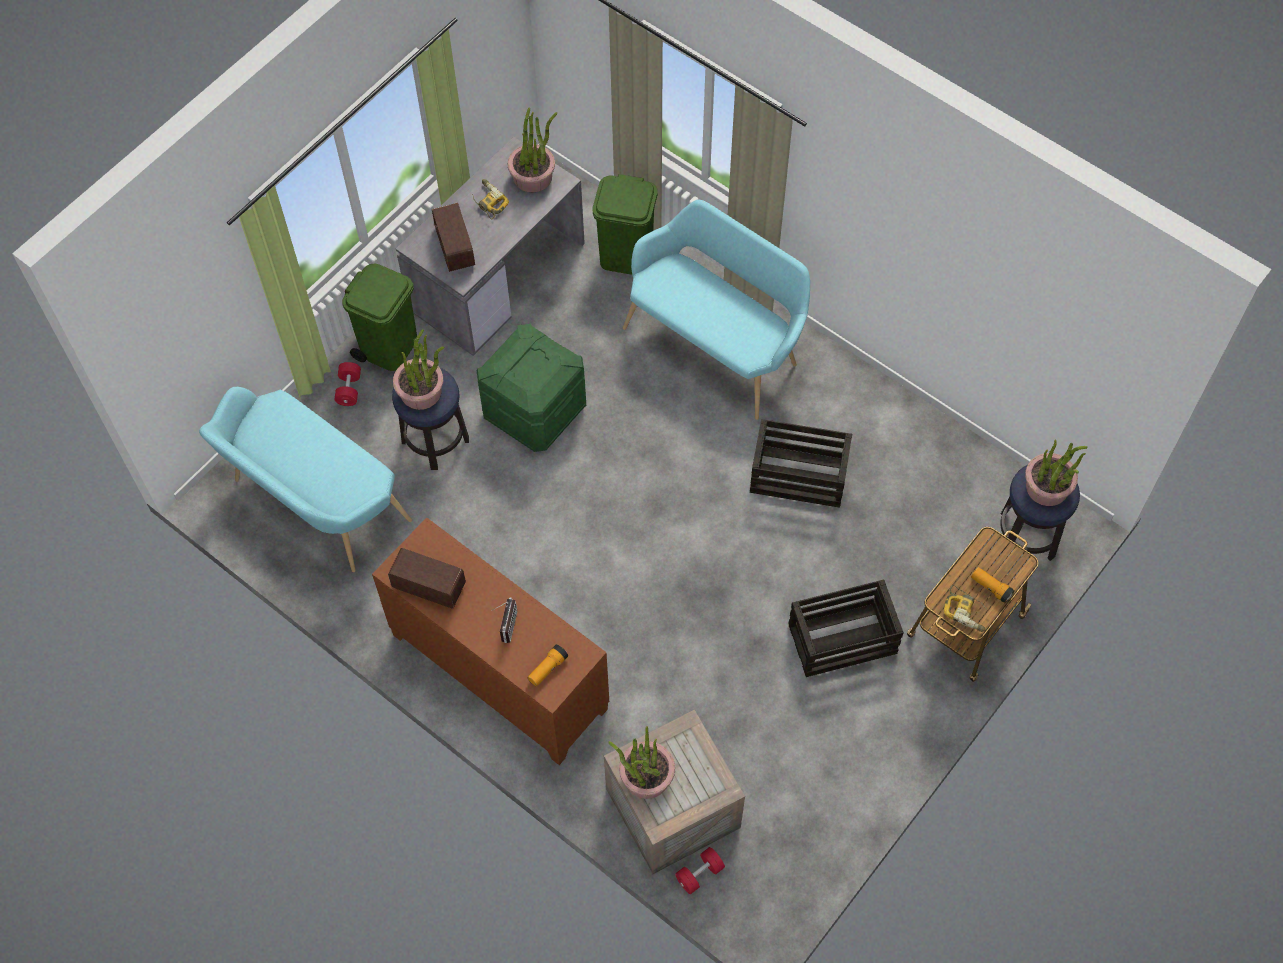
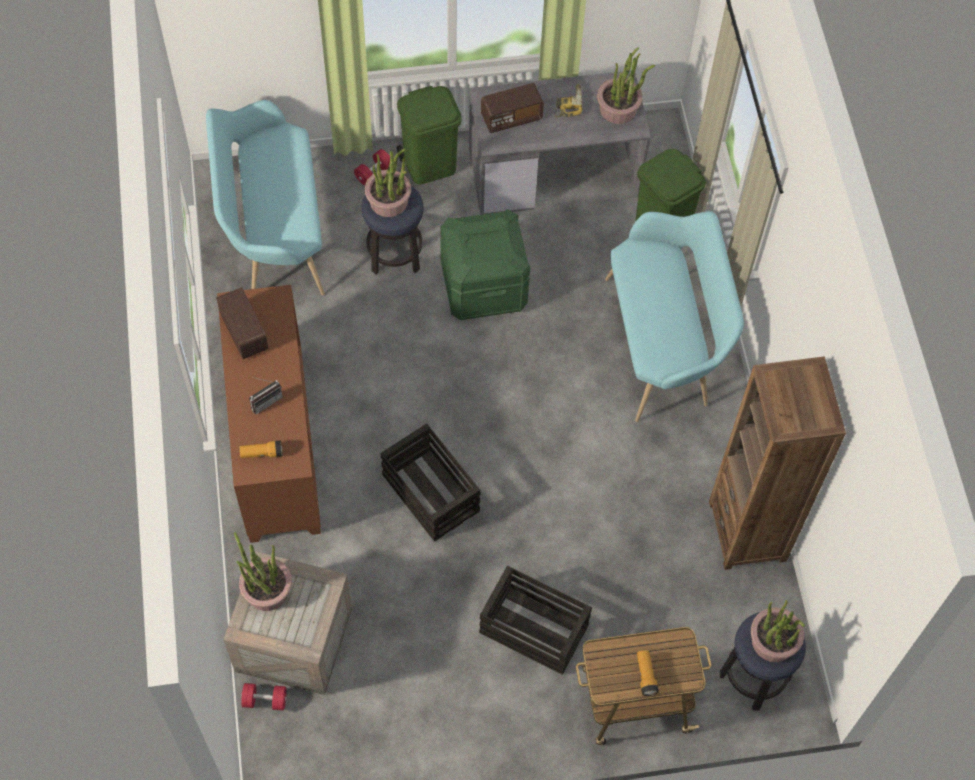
camera: 40 degrees right, 0 degrees up
radio [432,203,475,272] -> radio turned 135 degrees counterclockwise [481,83,544,133]
crate [750,419,852,508] -> crate moved to [381,424,481,541]
power drill [944,585,987,632] -> none
none -> brown bookcase [709,357,846,570]

